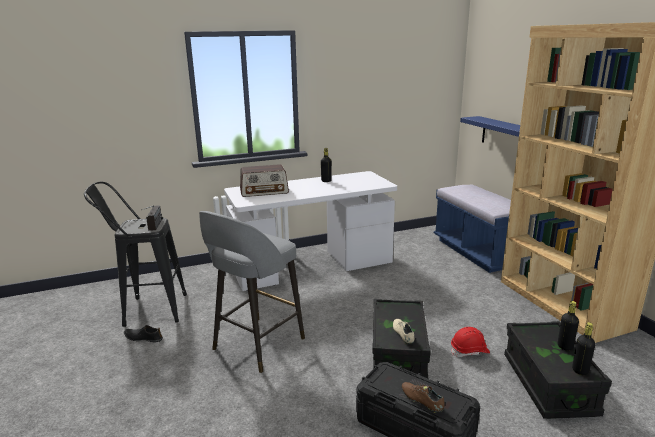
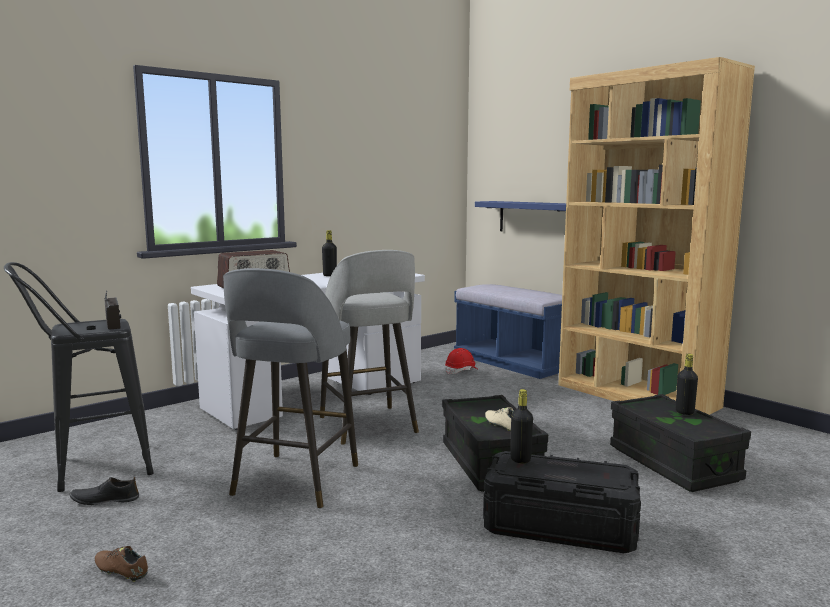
camera: 20 degrees left, 10 degrees down
brown shoe [402,382,445,413] -> brown shoe moved to [95,546,148,582]
red hard hat [451,327,490,357] -> red hard hat moved to [445,348,479,375]
black bottle [572,322,595,375] -> black bottle moved to [511,389,533,464]
none -> grey stool [320,250,419,445]

